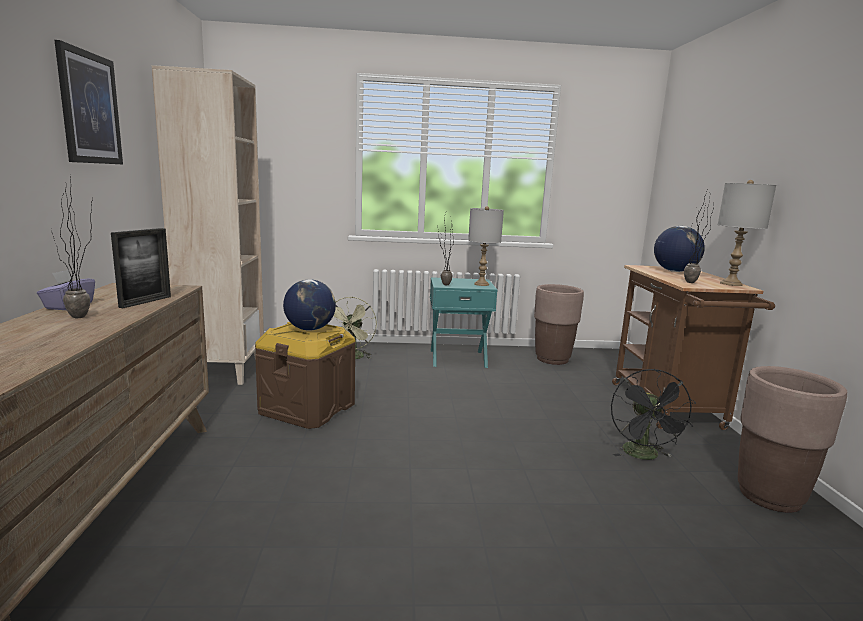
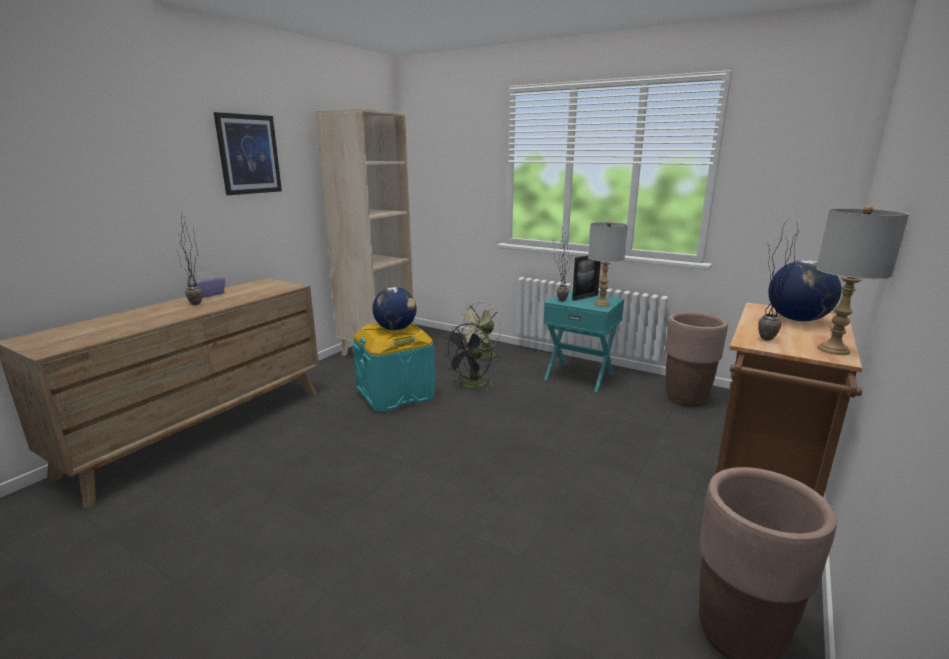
camera: 35 degrees right, 5 degrees up
picture frame [111,228,171,308] -> picture frame moved to [572,256,601,301]
brown storage box [255,322,356,429] -> turquoise storage box [353,323,435,412]
black fan [611,369,696,460] -> black fan moved to [444,323,493,391]

